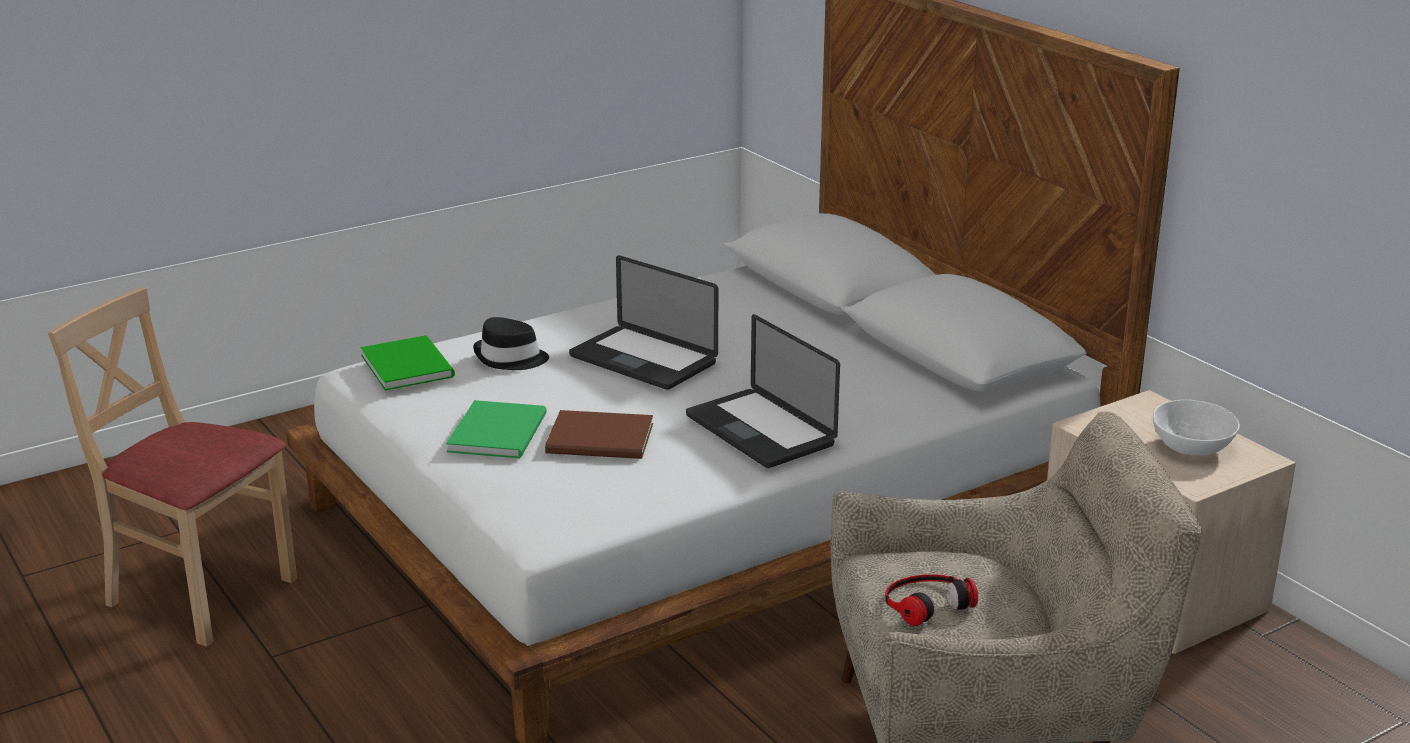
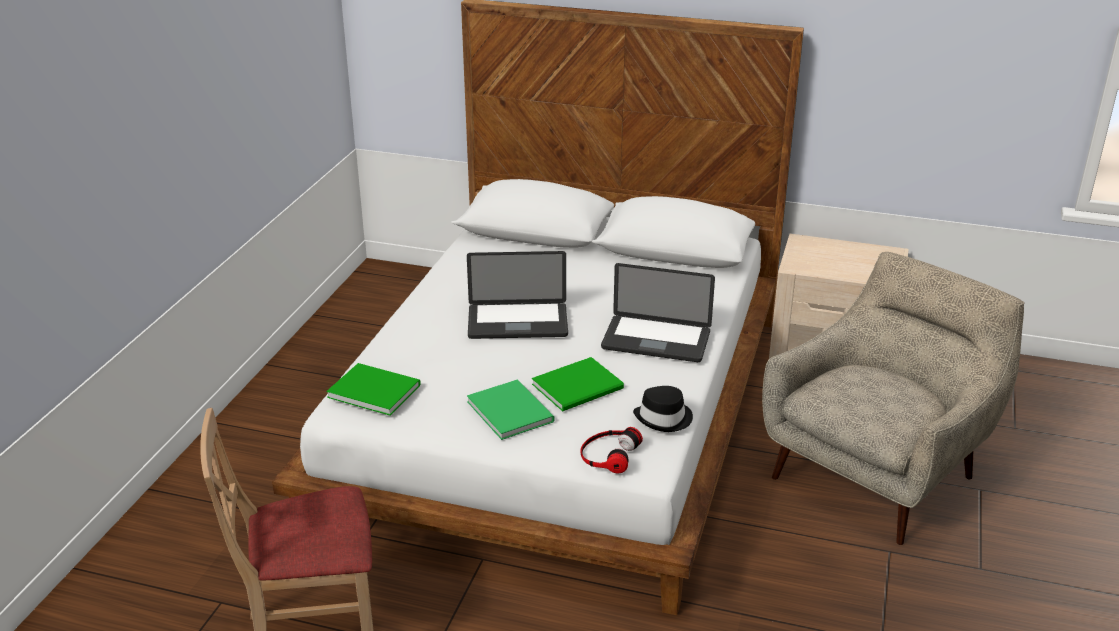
camera: 40 degrees left, 5 degrees up
black hat [473,317,549,370] -> black hat moved to [633,386,693,432]
brown book [545,410,653,459] -> green book [532,357,624,411]
headphones [885,574,978,626] -> headphones moved to [580,427,643,474]
white bowl [1153,400,1240,456] -> none

